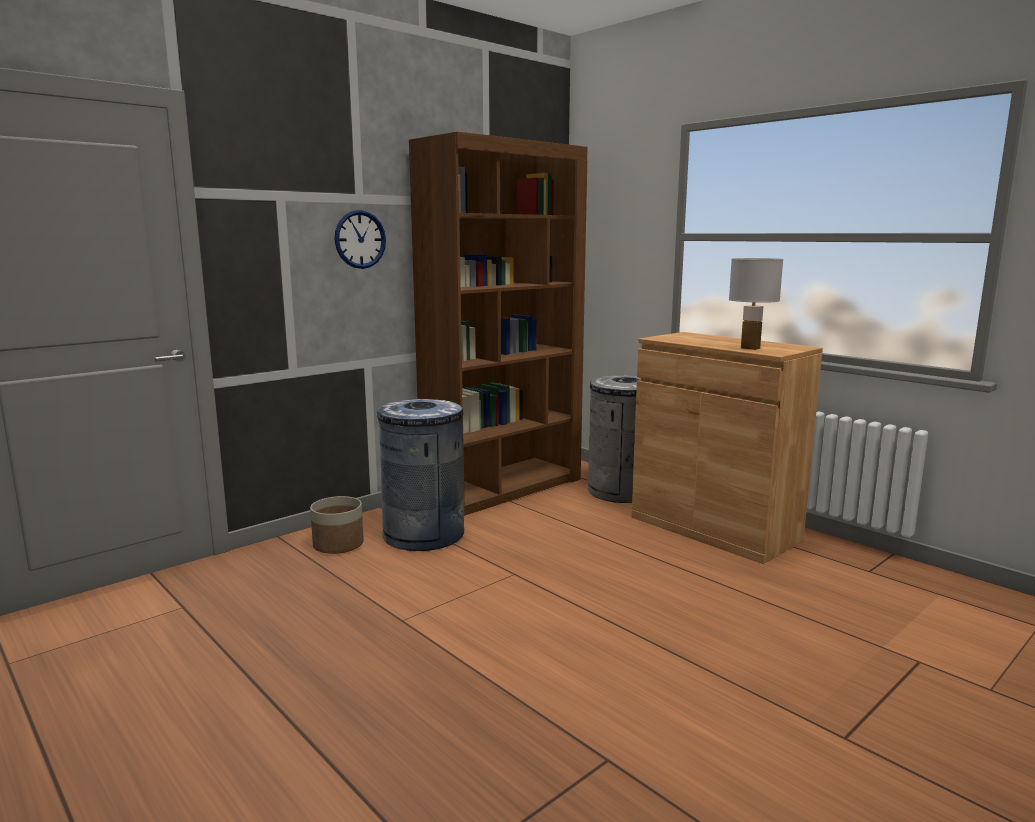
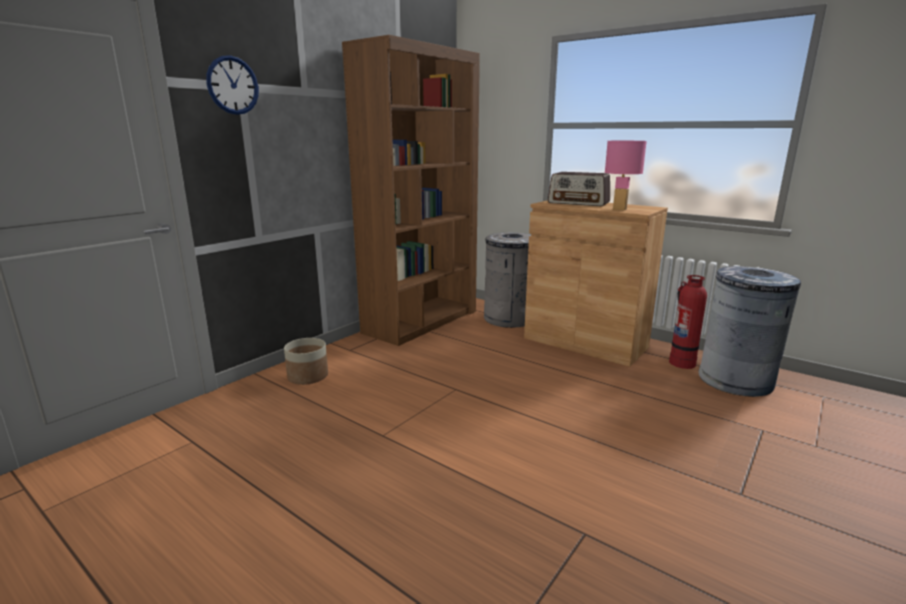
camera: 10 degrees left, 5 degrees up
wall clock [334,210,386,269] -> wall clock moved to [206,55,259,115]
grey trash can [376,399,464,551] -> grey trash can moved to [698,266,801,397]
white table lamp [729,258,783,350] -> pink table lamp [605,141,647,211]
none -> radio [548,172,610,206]
none -> fire extinguisher [669,275,707,369]

